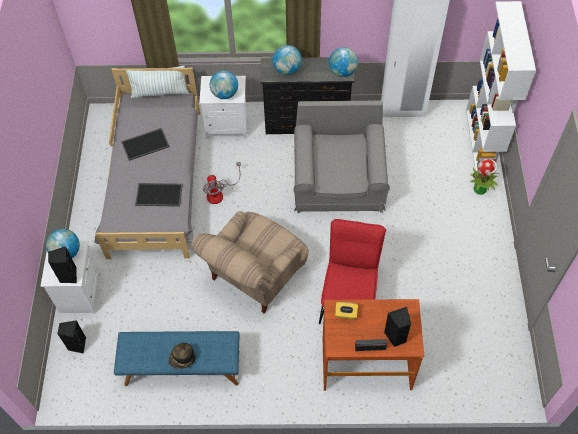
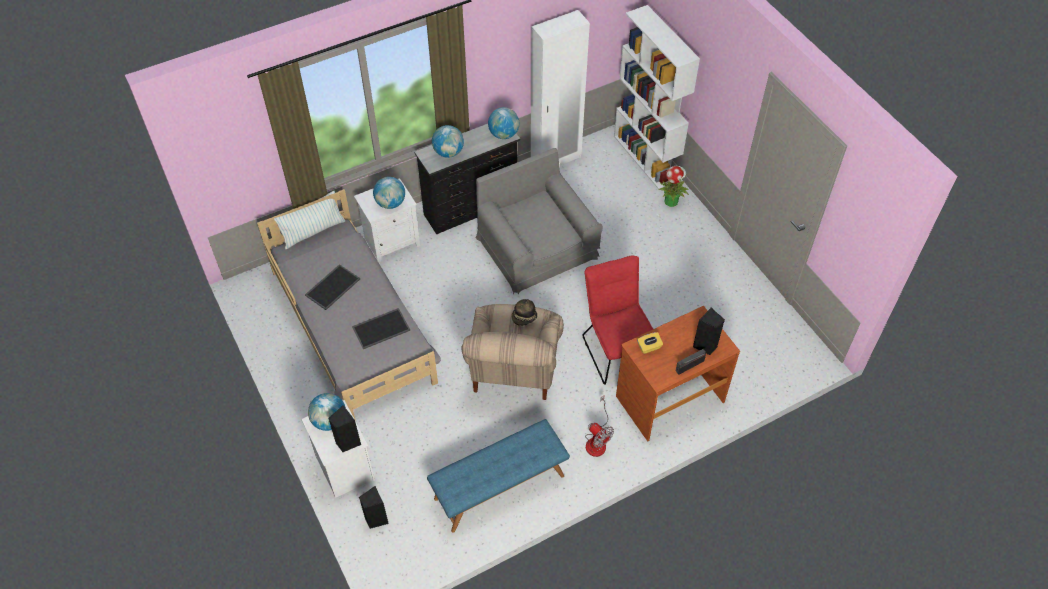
camera: 30 degrees left, 5 degrees down
hat [169,343,195,369] -> hat moved to [511,299,537,326]
fan [203,162,241,204] -> fan moved to [585,395,614,457]

